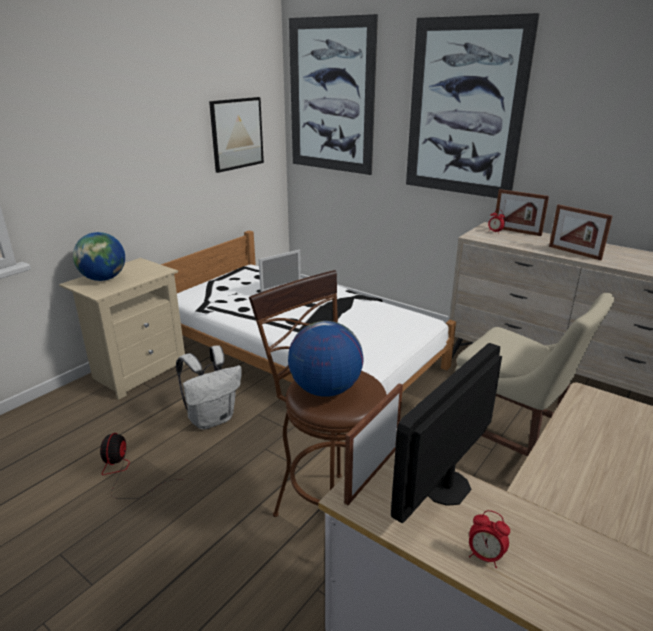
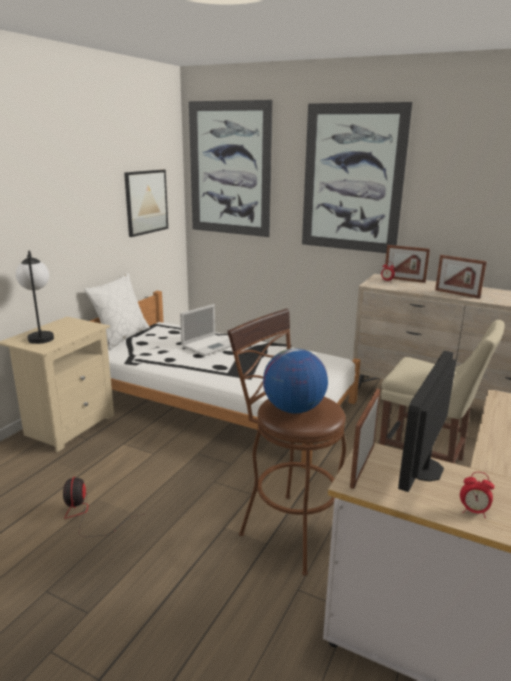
camera: 10 degrees left, 5 degrees down
globe [73,232,125,281] -> table lamp [16,251,54,344]
white backpack [176,345,242,430] -> none
none -> white pillow [84,273,150,350]

